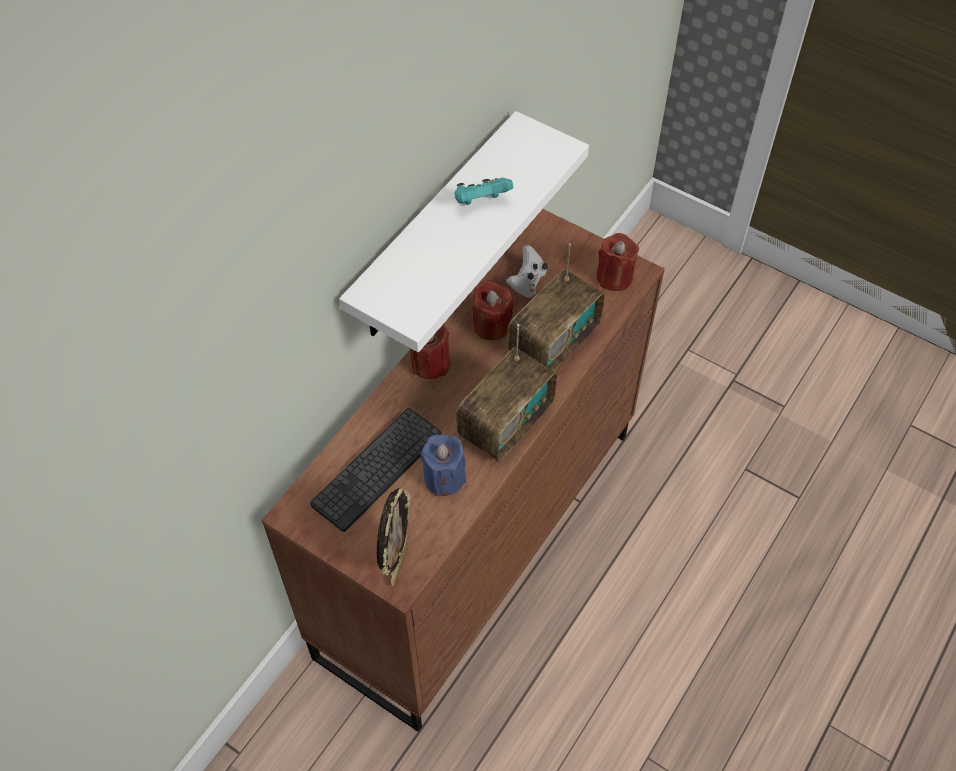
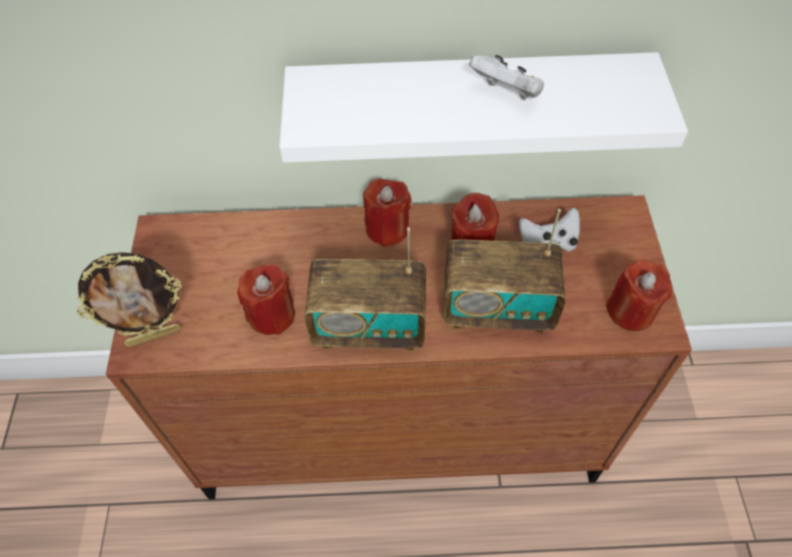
camera: 55 degrees right, 0 degrees up
keyboard [310,408,442,532] -> none
blue candle [420,434,466,496] -> red candle [237,263,295,335]
turquoise game controller [454,178,513,205] -> white game controller [469,55,544,100]

